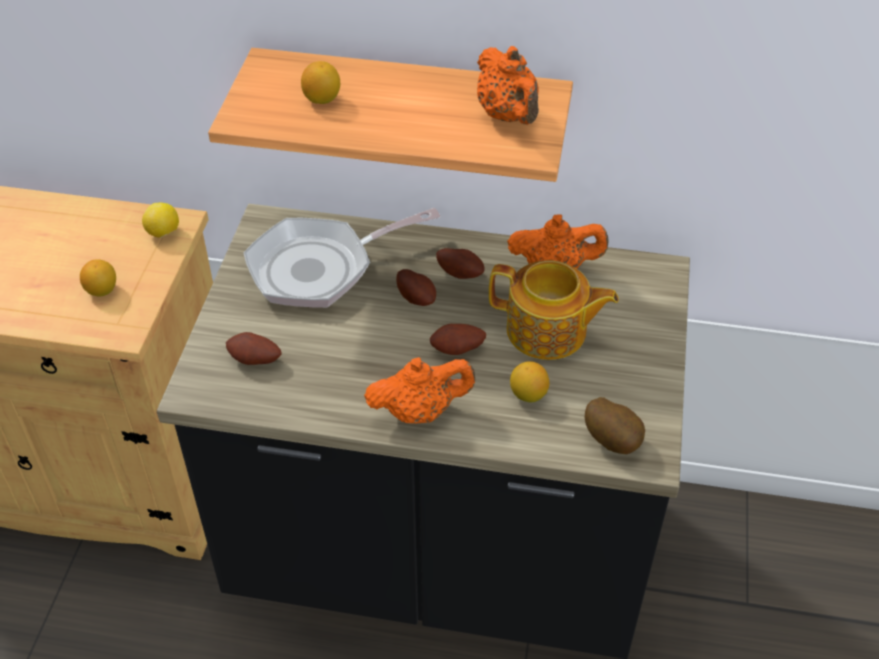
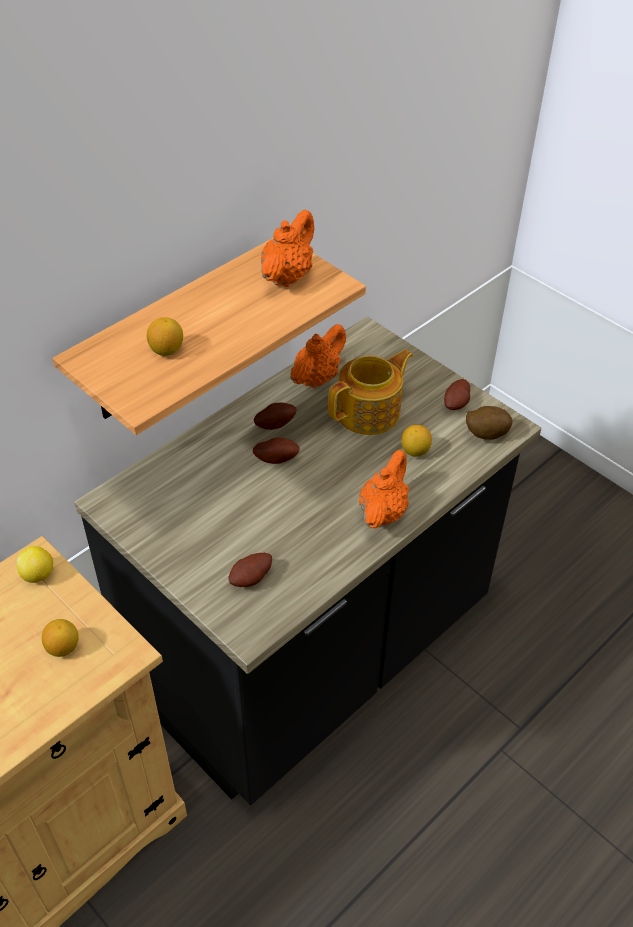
camera: 55 degrees left, 0 degrees up
frying pan [244,208,440,308] -> none
potato [430,324,486,355] -> potato moved to [444,379,470,410]
orange teapot [477,46,539,125] -> orange teapot turned 75 degrees counterclockwise [261,210,314,287]

